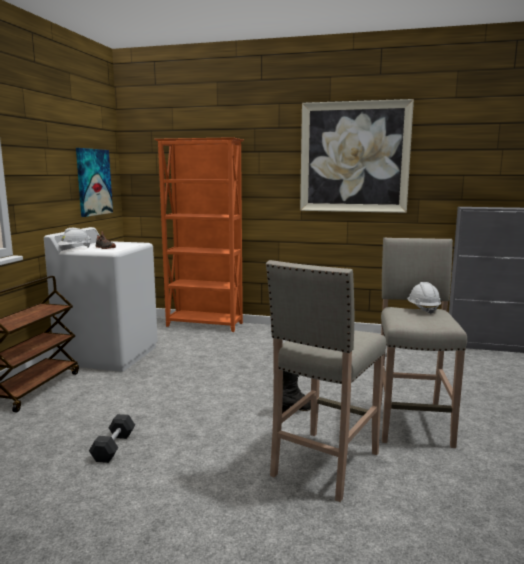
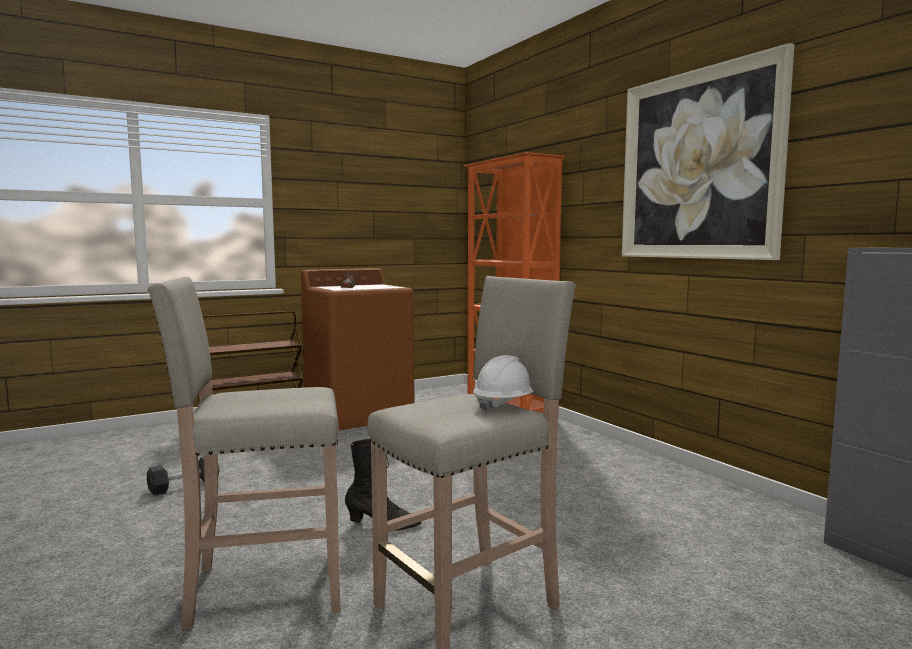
camera: 45 degrees right, 5 degrees down
white washing machine [44,227,158,372] -> brown washing machine [301,268,414,430]
white hard hat [57,228,90,248] -> none
picture [76,148,113,217] -> none

